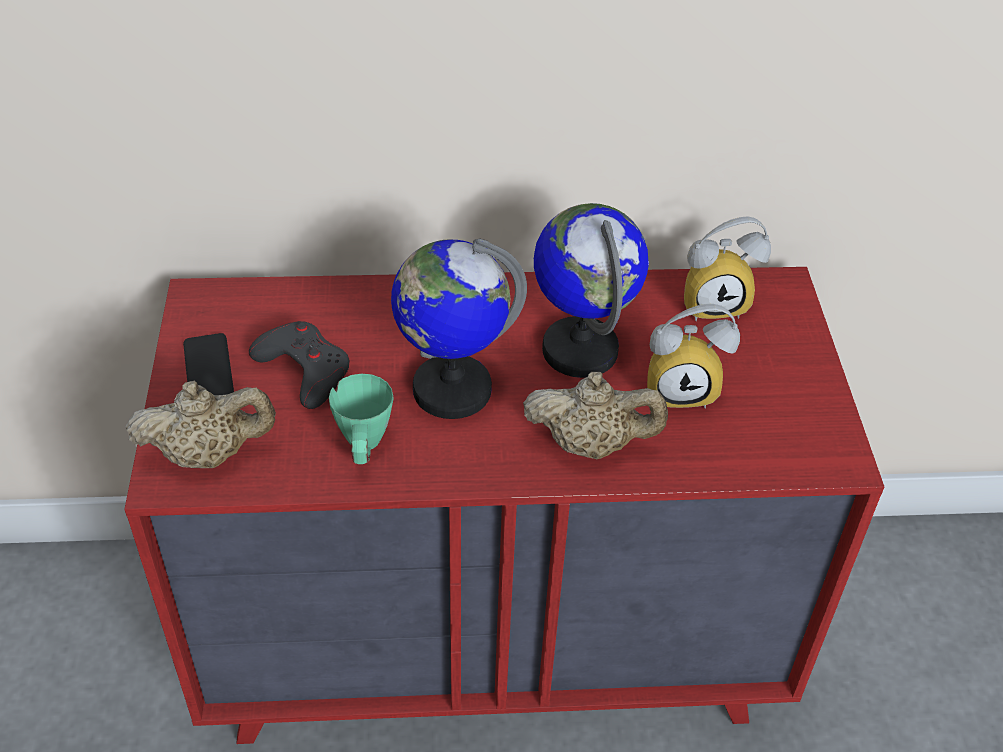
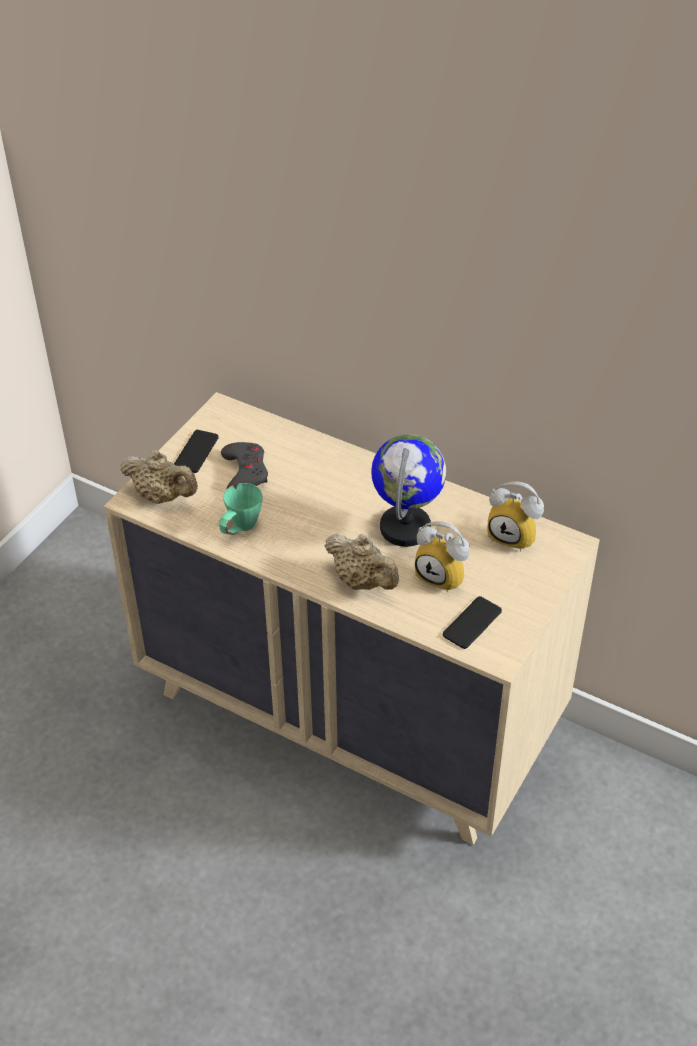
camera: 35 degrees right, 0 degrees up
red dresser [124,267,884,744] -> beige dresser [104,392,600,845]
globe [391,238,527,419] -> none
none -> phone [443,596,502,649]

